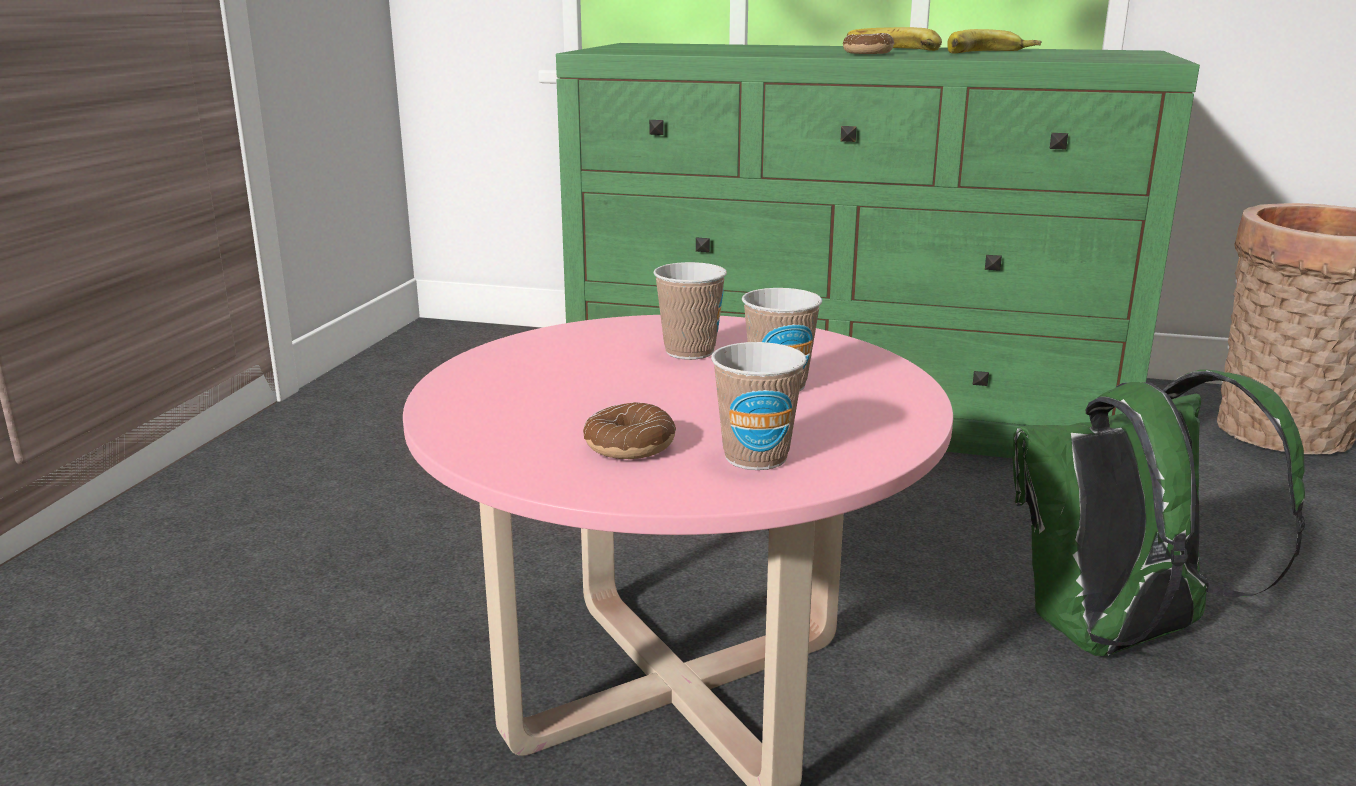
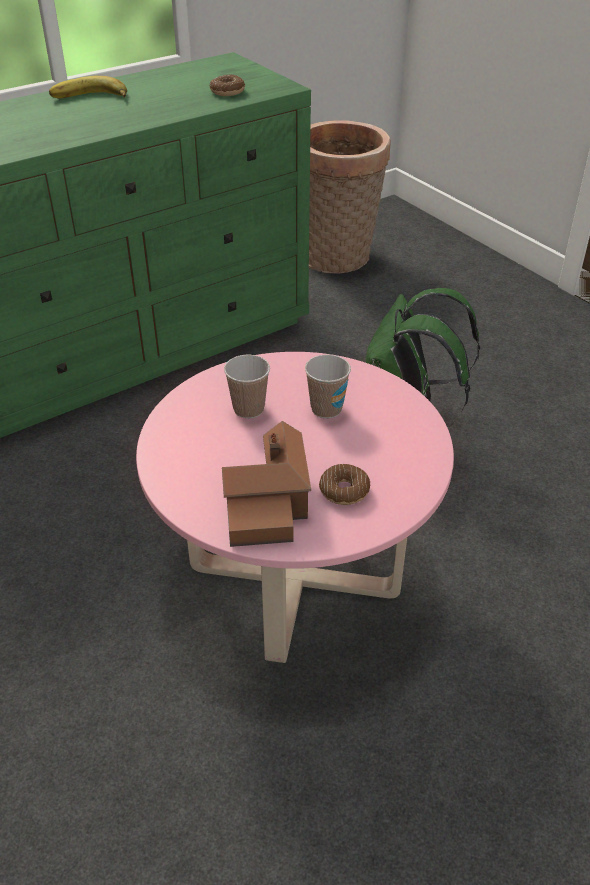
camera: 50 degrees left, 20 degrees up
cup [711,342,807,470] -> none
donut [843,33,895,54] -> donut moved to [210,74,245,96]
banana [947,29,1042,54] -> none
none -> toy house [222,421,311,547]

